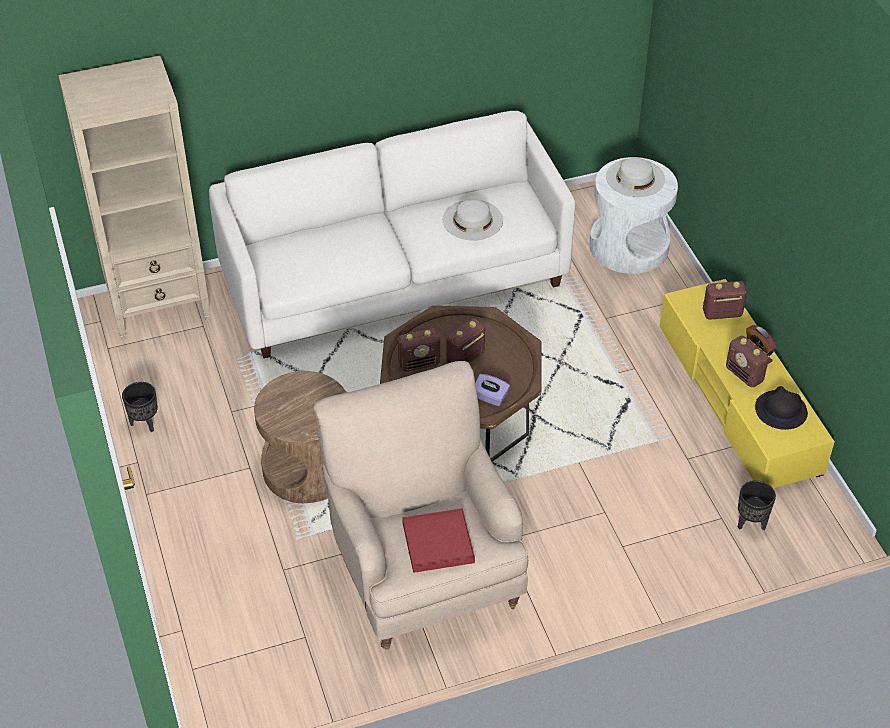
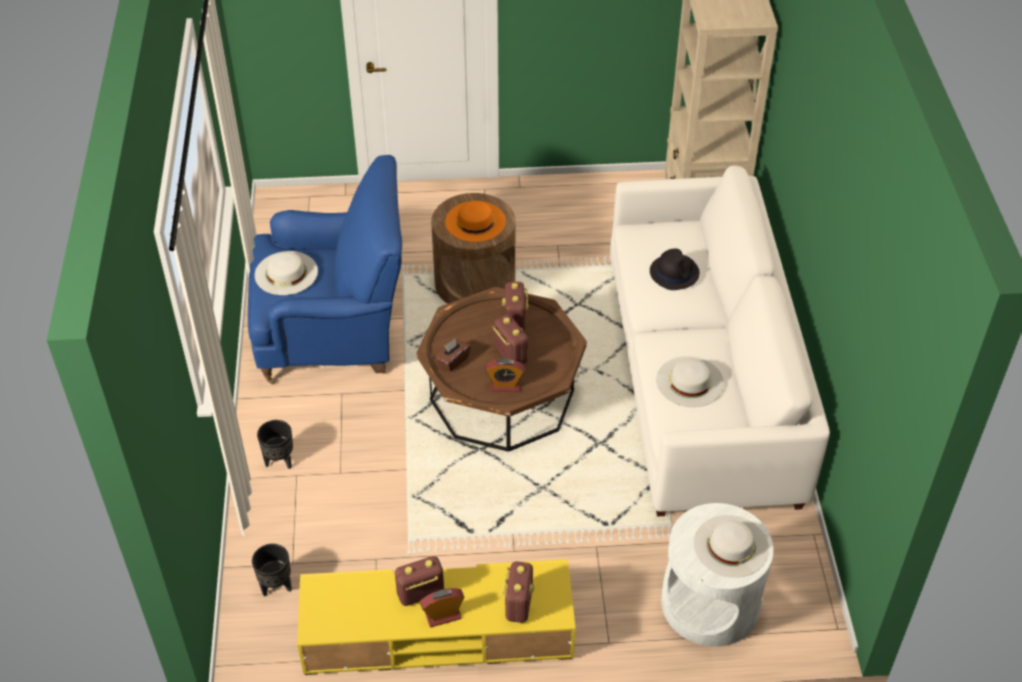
camera: 105 degrees right, 0 degrees up
black planter [122,382,158,432] -> black planter moved to [257,420,293,469]
beige armchair [313,361,528,650] -> blue armchair [248,155,402,385]
red tray [402,508,475,573] -> white hat [255,251,318,295]
purple tissue box [475,374,510,406] -> brown tissue box [435,339,471,371]
black hat [755,386,808,430] -> black hat moved to [650,249,700,290]
none -> orange hat [445,201,506,242]
none -> alarm clock [486,359,525,392]

